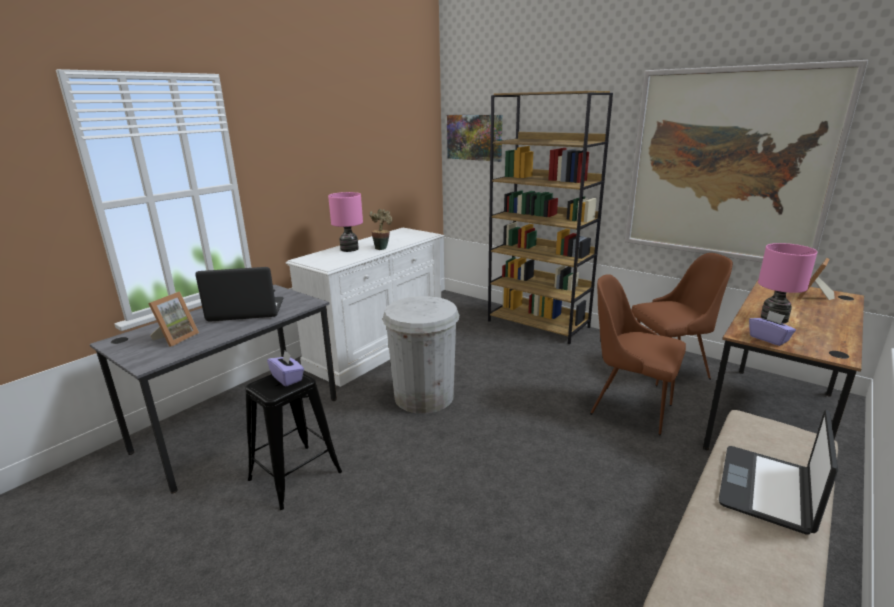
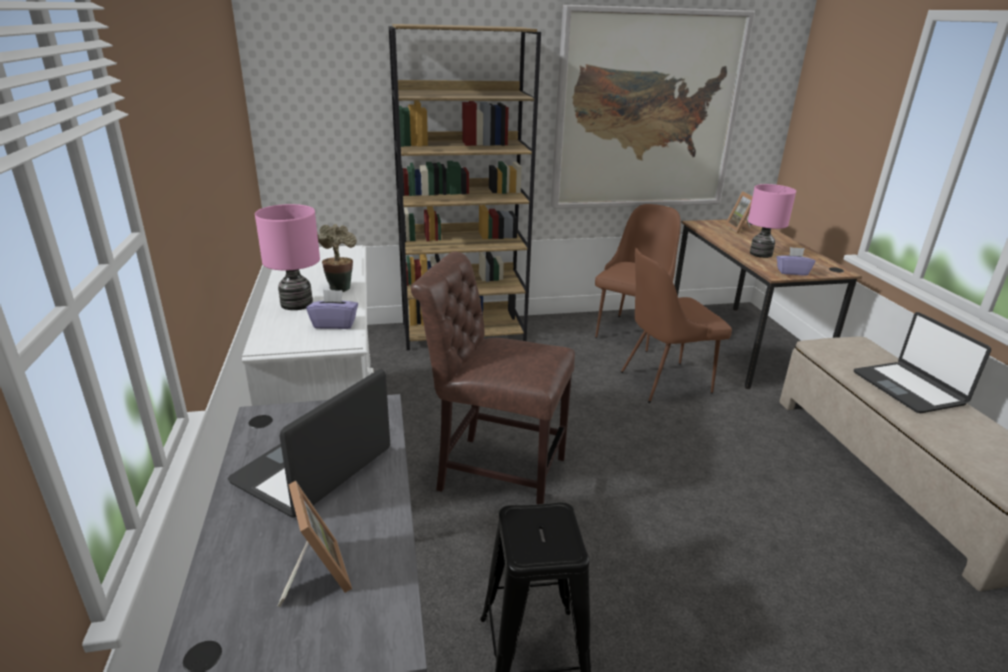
camera: 50 degrees left, 5 degrees up
purple tissue box [267,351,304,387] -> purple tissue box moved to [306,290,358,329]
white trash can [383,296,459,414] -> brown chair [411,251,575,504]
picture [447,115,503,162] -> none

